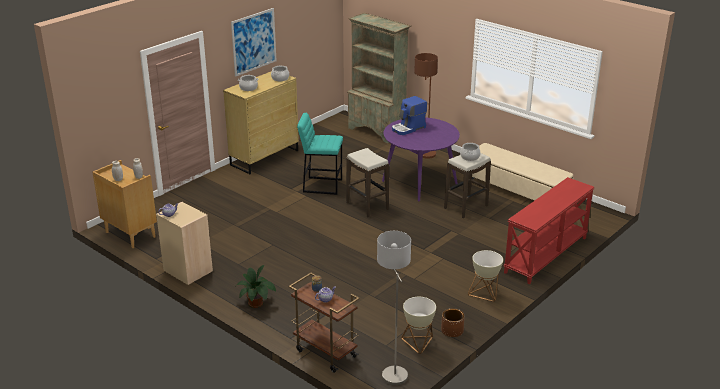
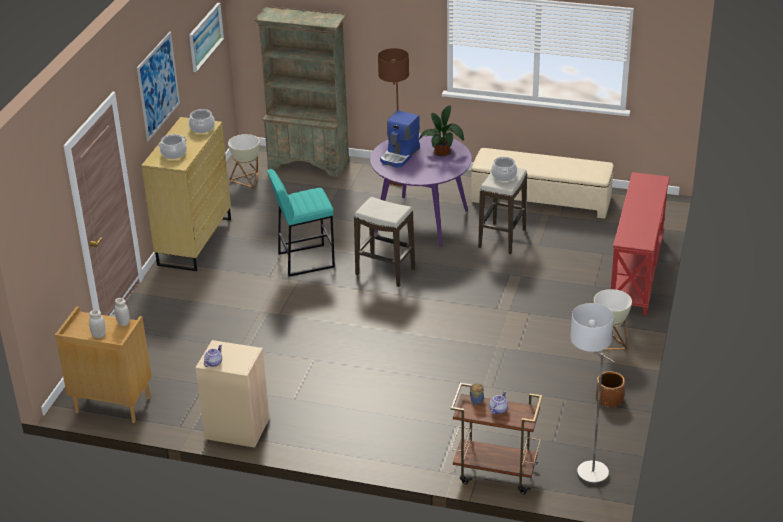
camera: 25 degrees left, 5 degrees up
potted plant [234,265,276,308] -> potted plant moved to [419,105,464,156]
planter [401,297,436,354] -> planter moved to [228,134,260,188]
none -> picture [189,3,224,72]

